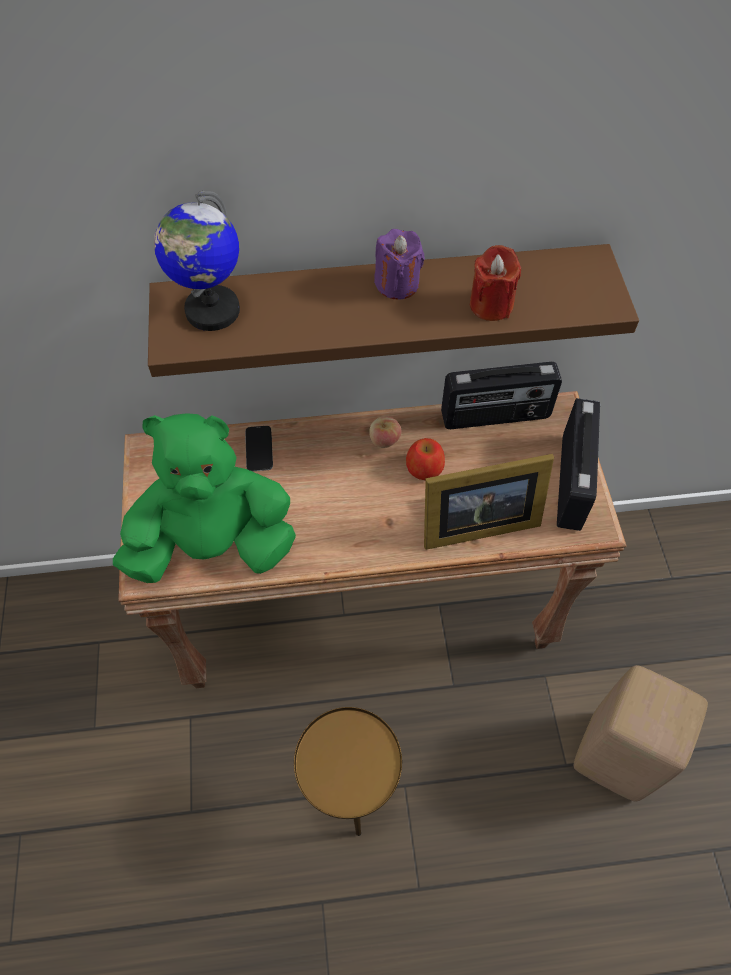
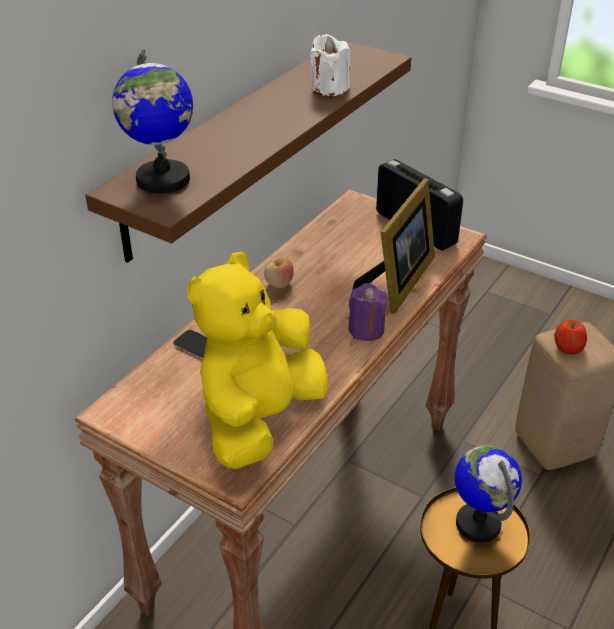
camera: 50 degrees left, 20 degrees down
green plush toy [113,413,296,583] -> yellow plush toy [187,252,328,469]
purple candle [374,229,425,300] -> purple candle moved to [348,283,388,341]
apple [406,438,445,480] -> apple moved to [554,319,587,355]
radio [441,362,562,429] -> none
red candle [470,245,521,321] -> white candle [310,34,350,96]
none -> globe [455,445,522,543]

